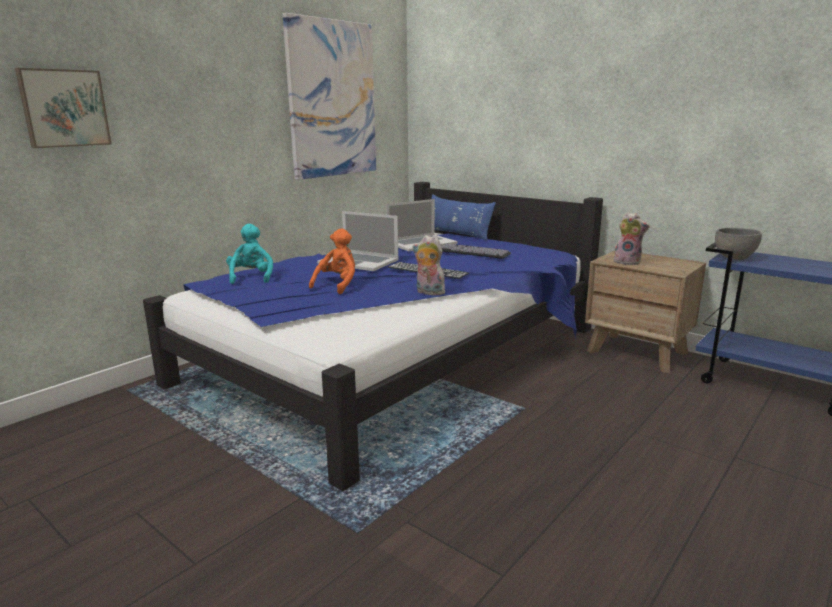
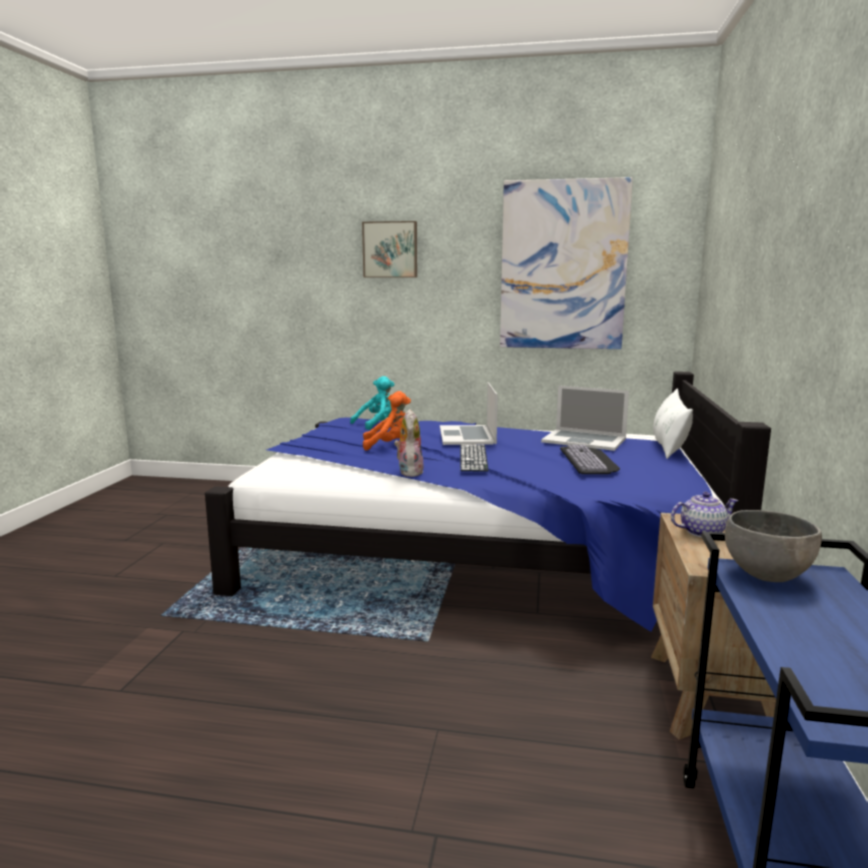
camera: 60 degrees right, 5 degrees down
picture [15,68,111,148] -> picture moved to [362,221,417,278]
blue pillow [431,194,496,240] -> white pillow [653,389,693,459]
plush toy [613,212,650,265] -> teapot [671,492,738,537]

